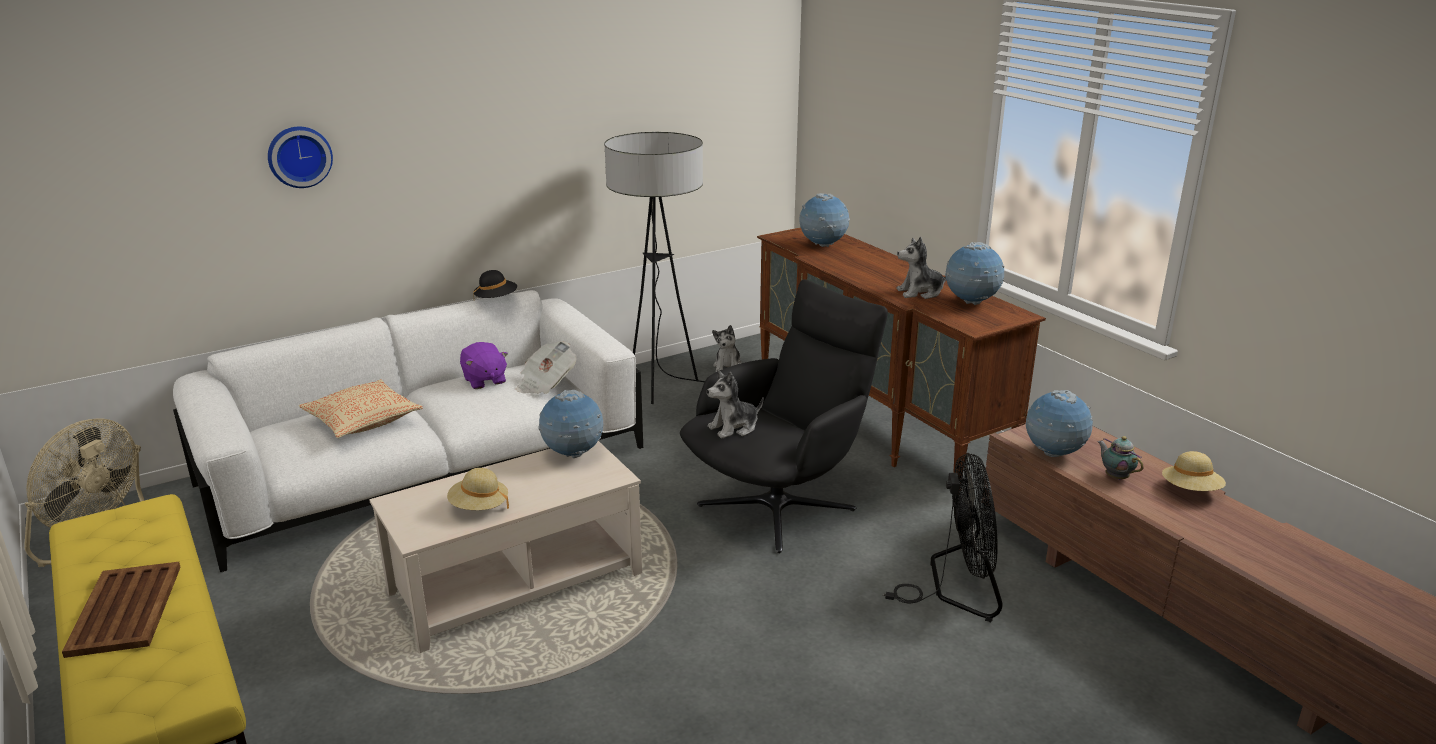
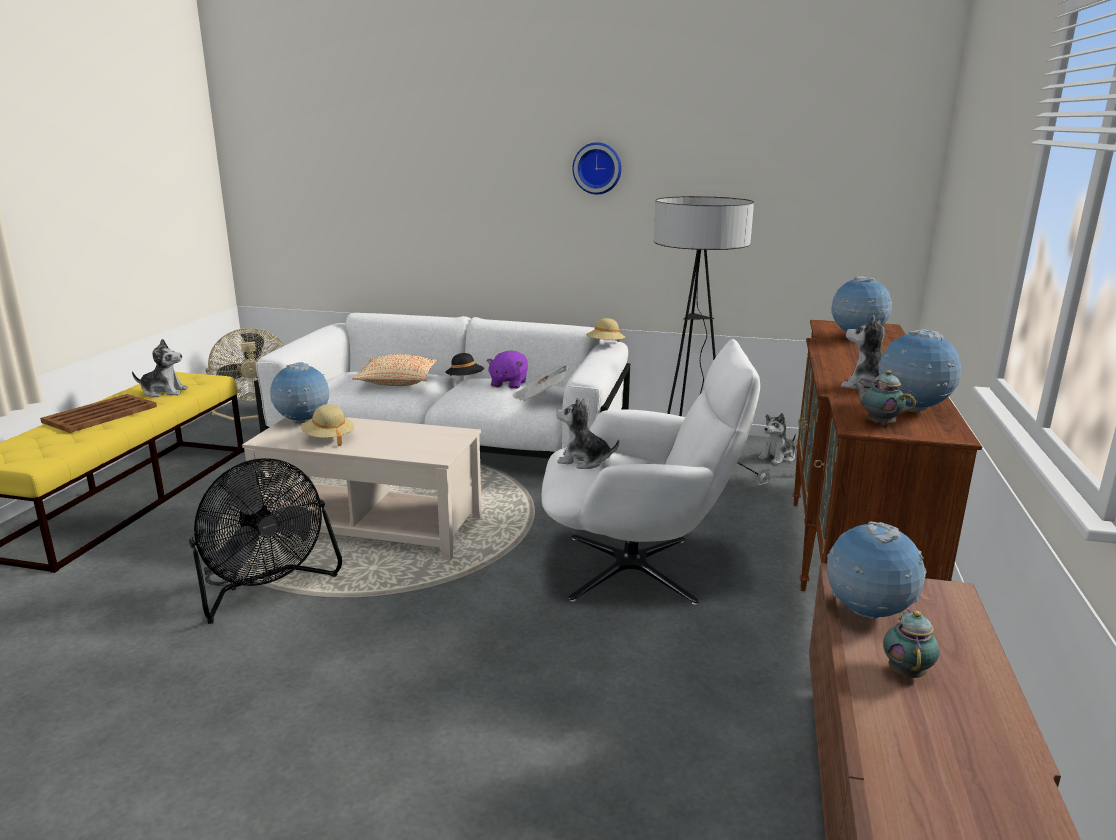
camera: 45 degrees right, 5 degrees down
wall clock [268,127,333,188] -> wall clock moved to [572,142,622,195]
black hat [473,270,517,298] -> black hat moved to [445,353,484,377]
globe [538,390,603,458] -> globe moved to [270,362,329,424]
black armchair [680,279,888,553] -> white armchair [542,339,760,605]
black fan [883,453,1003,623] -> black fan moved to [189,458,342,624]
beige hat [1162,451,1226,491] -> beige hat moved to [586,318,625,342]
none -> plush toy [132,339,188,397]
none -> teapot [854,370,916,426]

